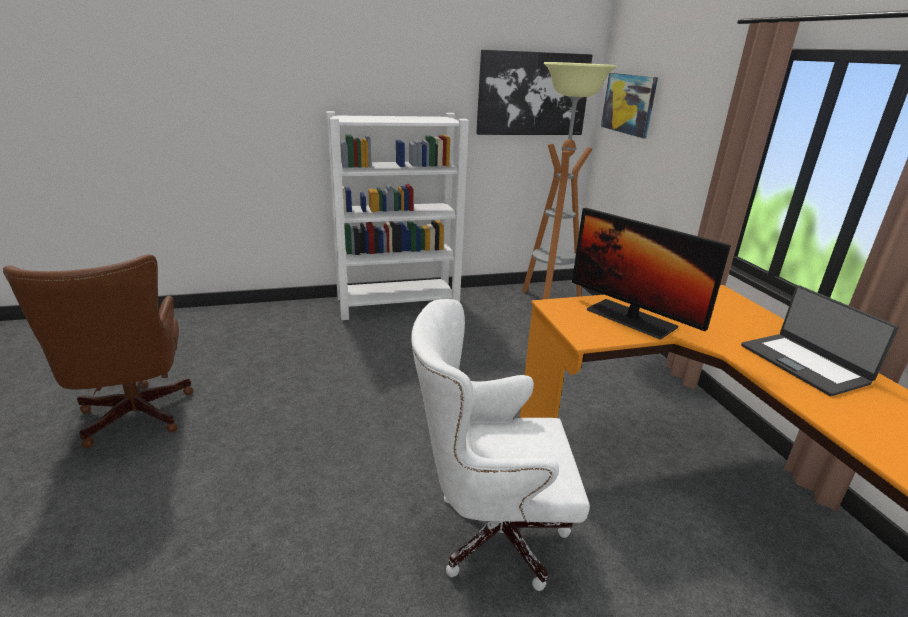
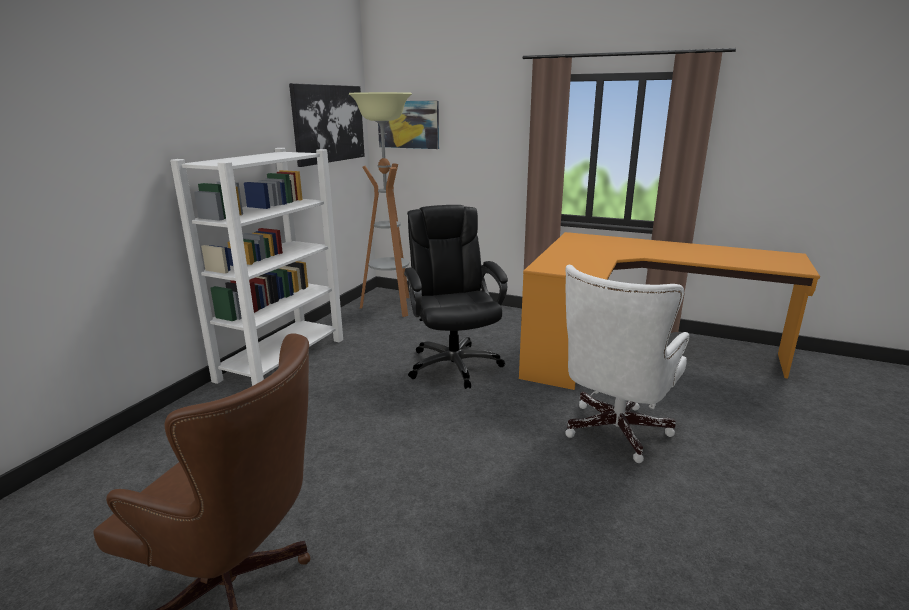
camera: 50 degrees left, 5 degrees down
monitor [572,208,731,339] -> none
laptop [741,285,899,396] -> none
none -> black office chair [404,205,508,389]

